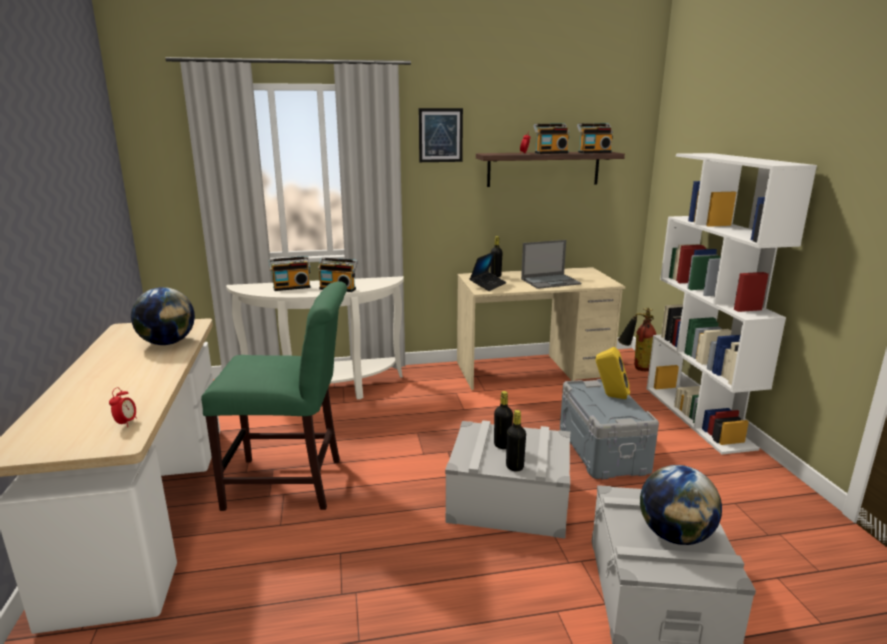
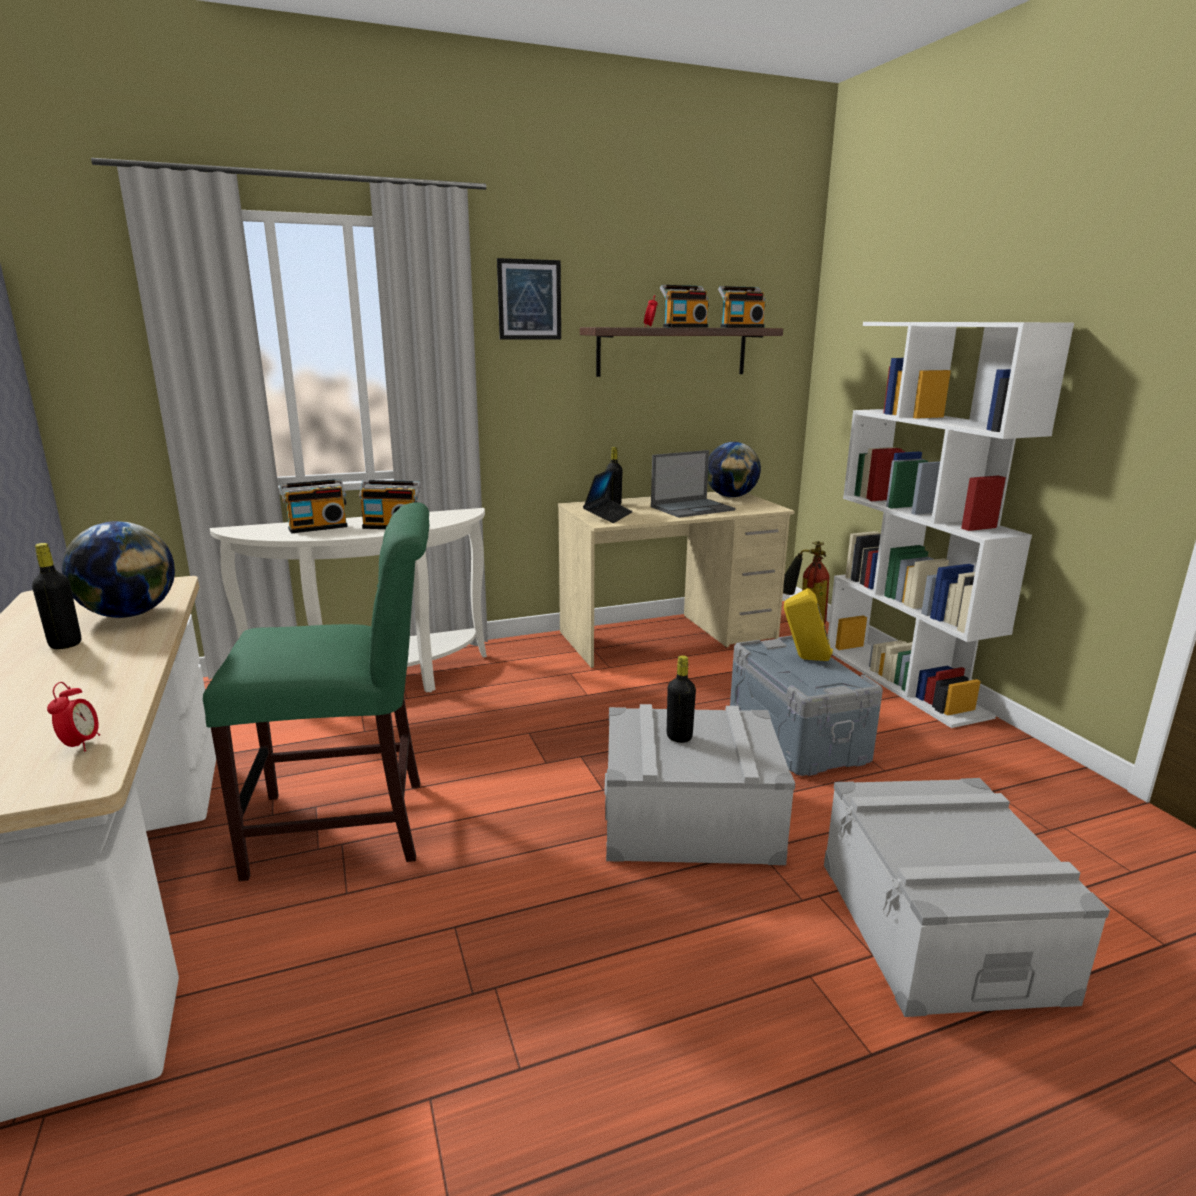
camera: 10 degrees left, 0 degrees up
black bottle [506,410,526,472] -> black bottle moved to [32,543,81,649]
globe [640,465,722,545] -> globe moved to [708,442,761,497]

